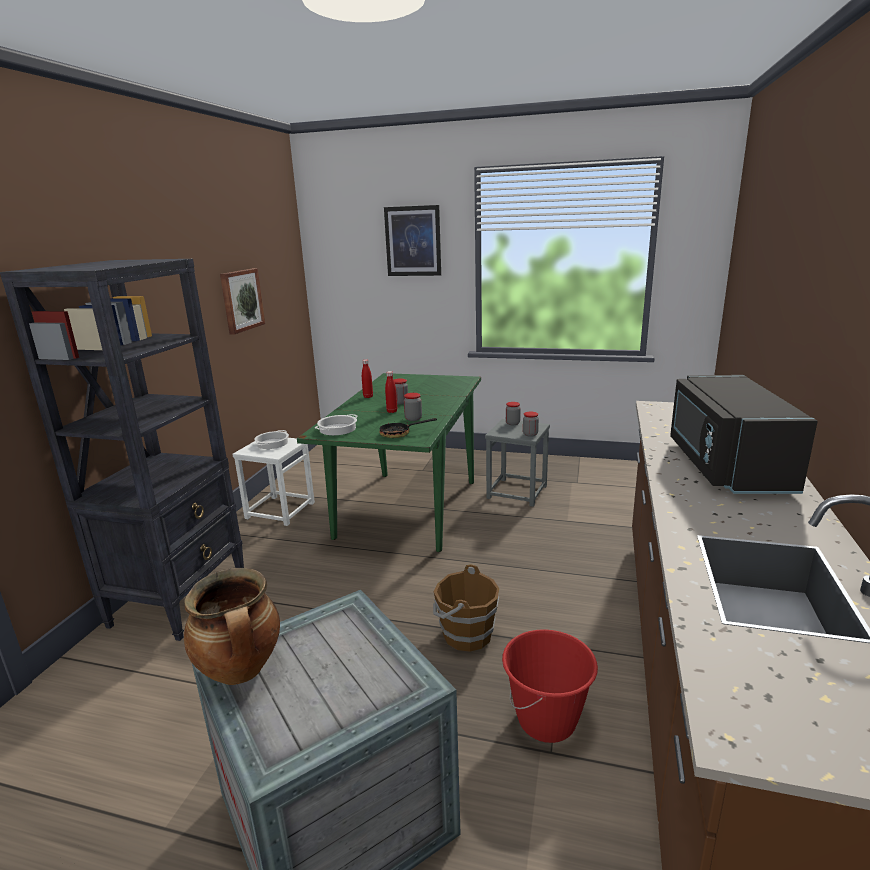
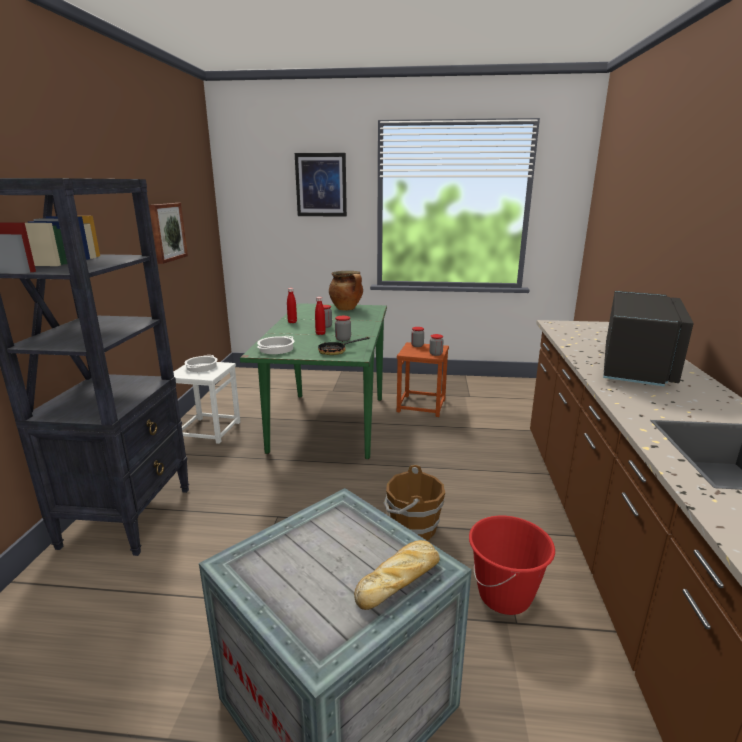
camera: 10 degrees left, 0 degrees up
cooking pot [184,568,280,685] -> cooking pot moved to [329,271,363,311]
grey stool [485,419,550,507] -> brown stool [397,342,449,417]
black microwave [670,375,818,494] -> black microwave turned 150 degrees counterclockwise [603,291,694,386]
none -> bread [354,540,440,610]

